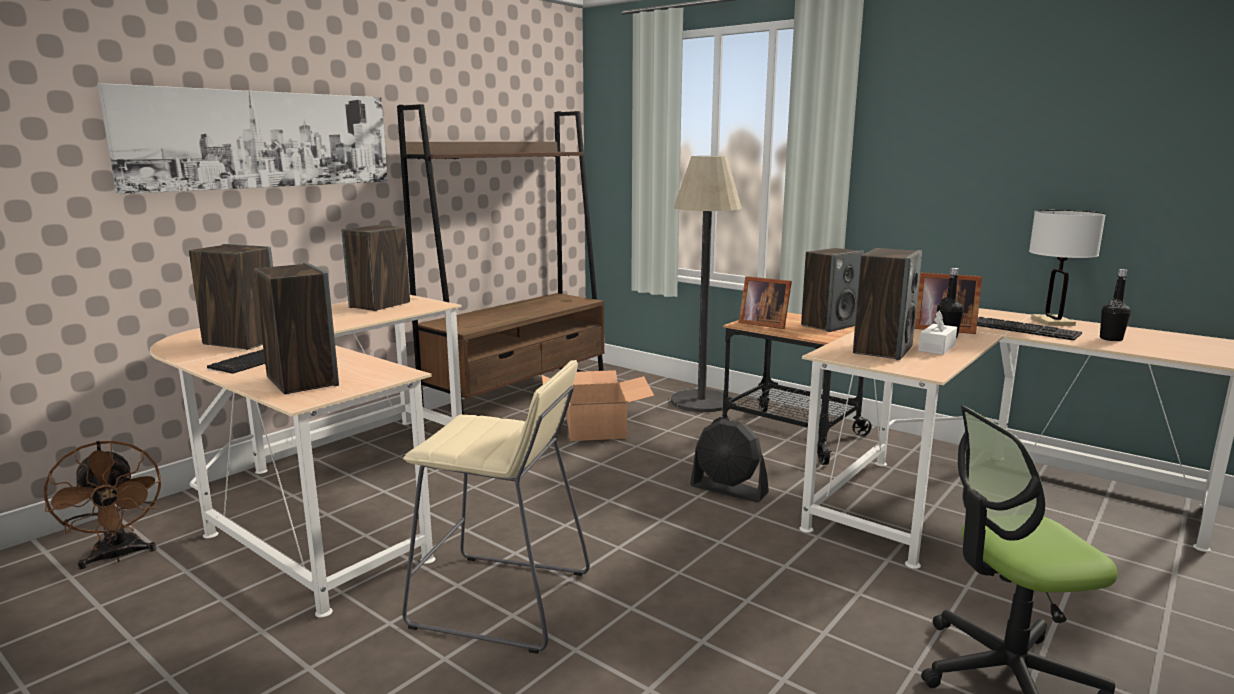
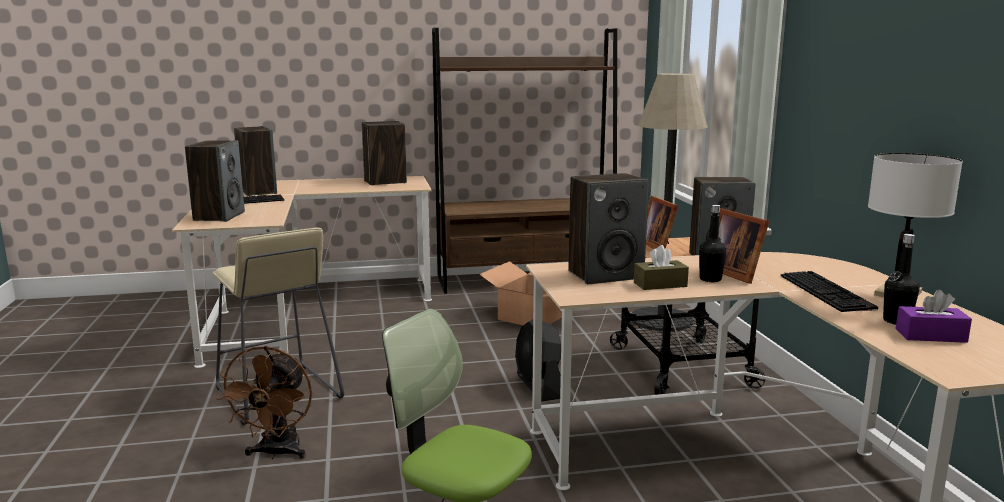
camera: 40 degrees right, 0 degrees up
brown fan [44,441,161,569] -> brown fan moved to [216,346,312,459]
picture [98,83,388,194] -> none
white tissue box [918,311,957,355] -> brown tissue box [634,245,689,290]
none -> purple tissue box [895,290,972,343]

